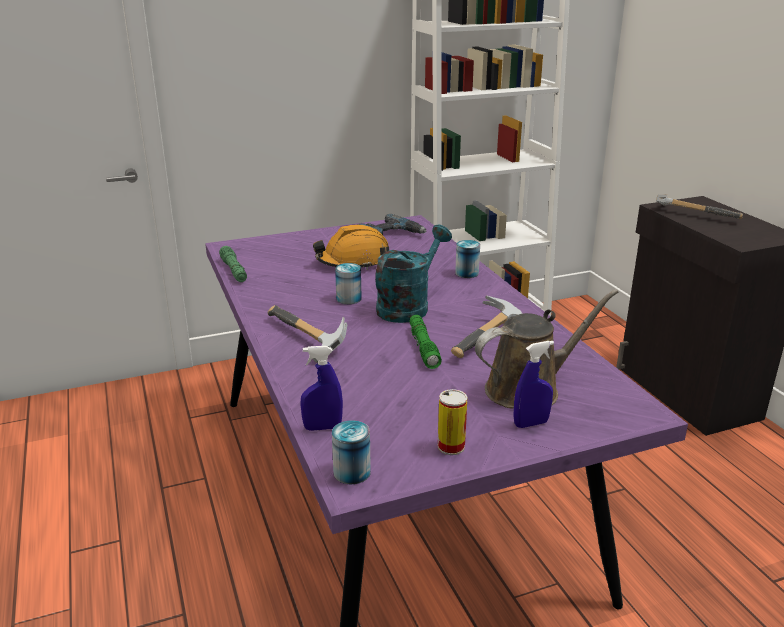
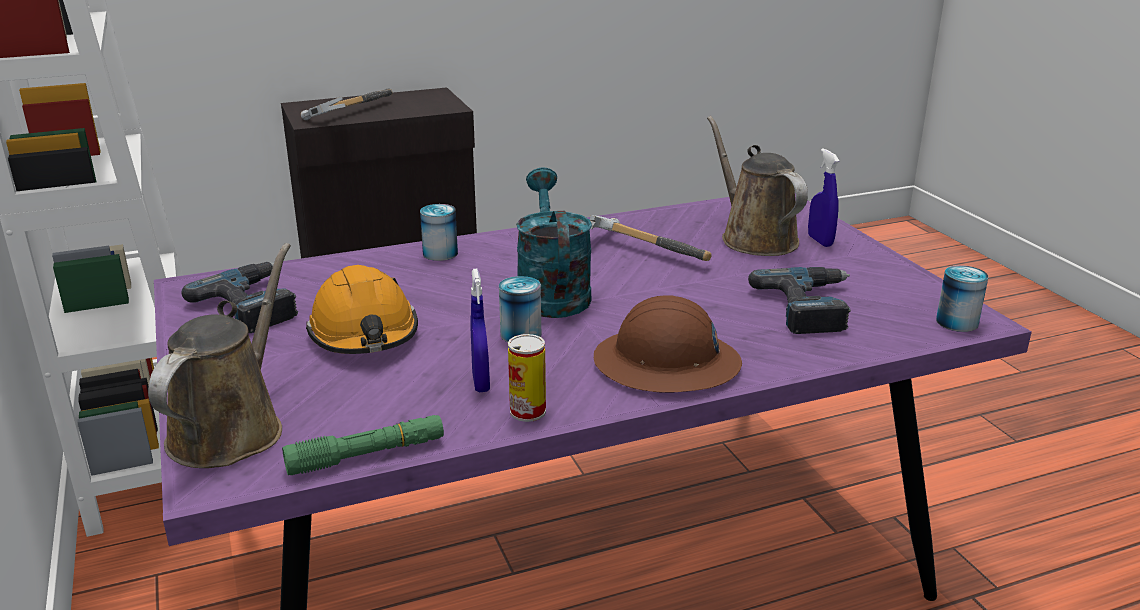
camera: 90 degrees left, 0 degrees up
hammer [268,305,347,363] -> brown hard hat [594,295,742,393]
blue spray bottle [300,346,343,431] -> blue spray bottle moved to [470,269,490,392]
turquoise watering can [375,225,452,323] -> turquoise watering can turned 45 degrees clockwise [516,167,592,318]
green flashlight [409,315,442,369] -> none
can [438,389,468,455] -> can moved to [508,334,546,422]
none -> brown watering can [148,243,291,468]
none -> power drill [748,267,851,334]

